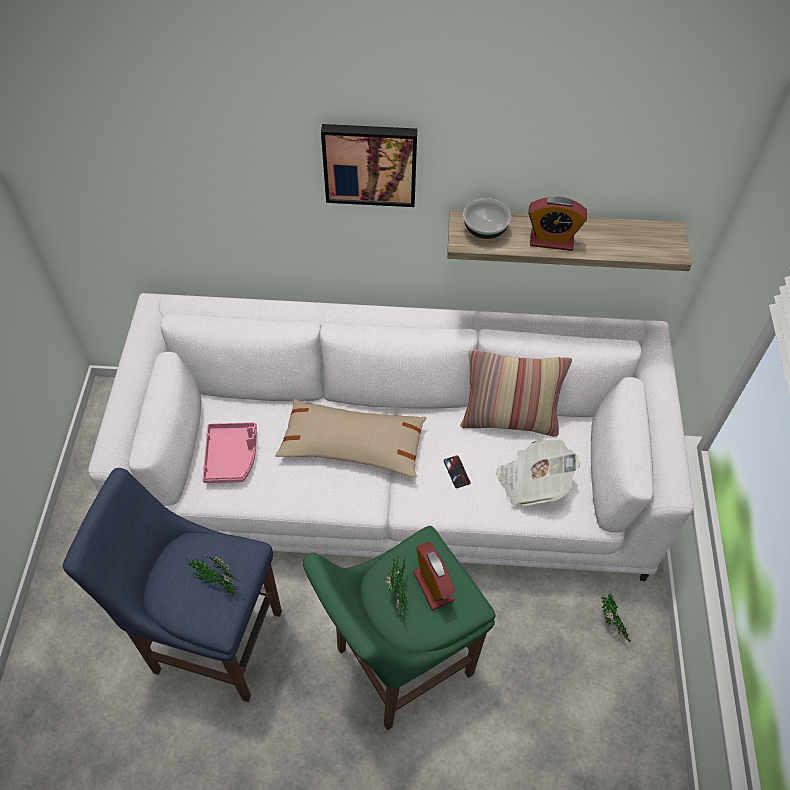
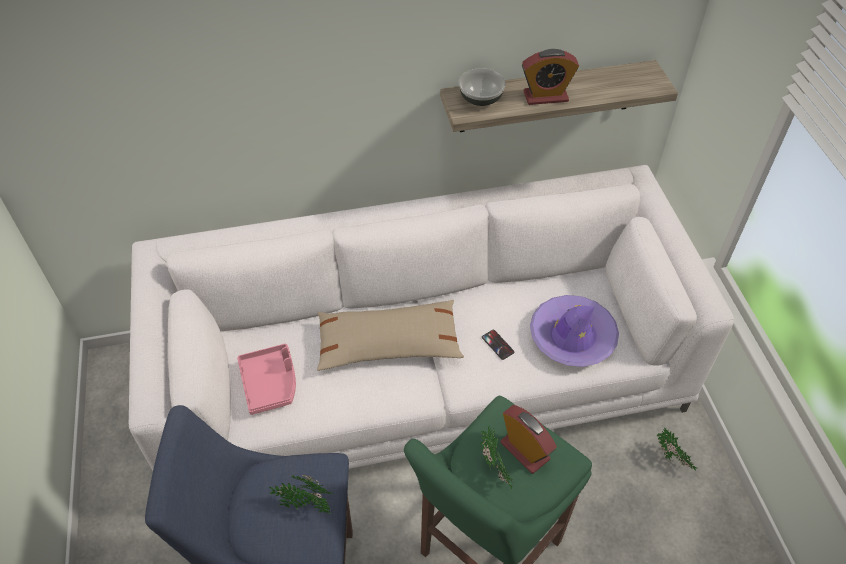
camera: 15 degrees left, 5 degrees down
picture [321,124,417,207] -> none
pillow [460,350,572,436] -> none
newspaper [496,439,580,506] -> purple hat [530,295,619,367]

